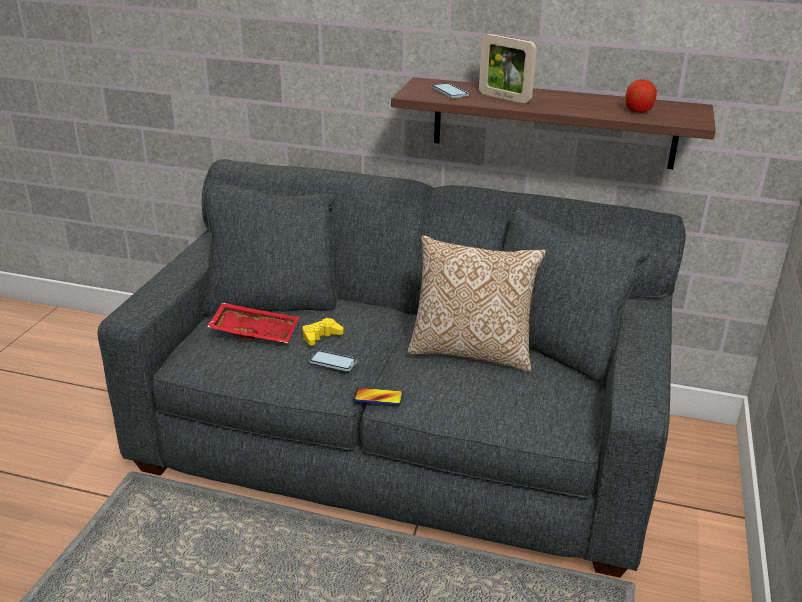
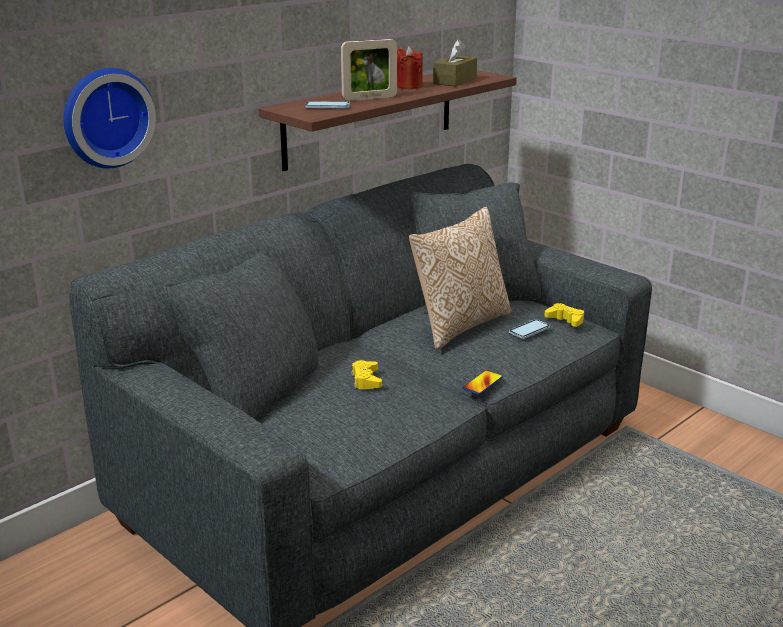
camera: 60 degrees left, 5 degrees down
red tray [207,302,299,343] -> none
phone [309,350,357,371] -> phone moved to [509,319,550,339]
apple [625,78,657,113] -> brown tissue box [433,39,477,87]
none -> wall clock [64,68,156,168]
none -> red candle [397,46,423,89]
none -> yellow game controller [544,303,584,327]

